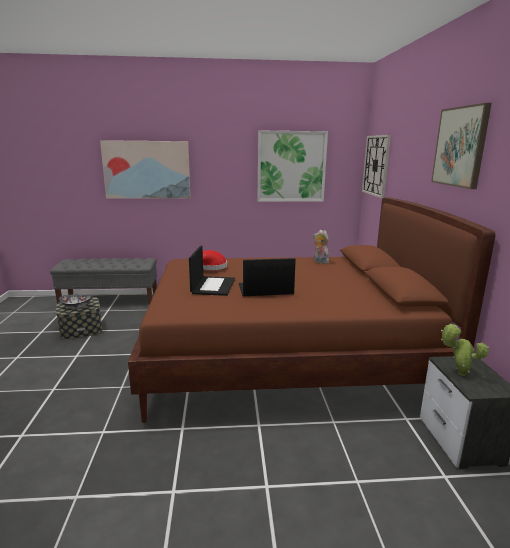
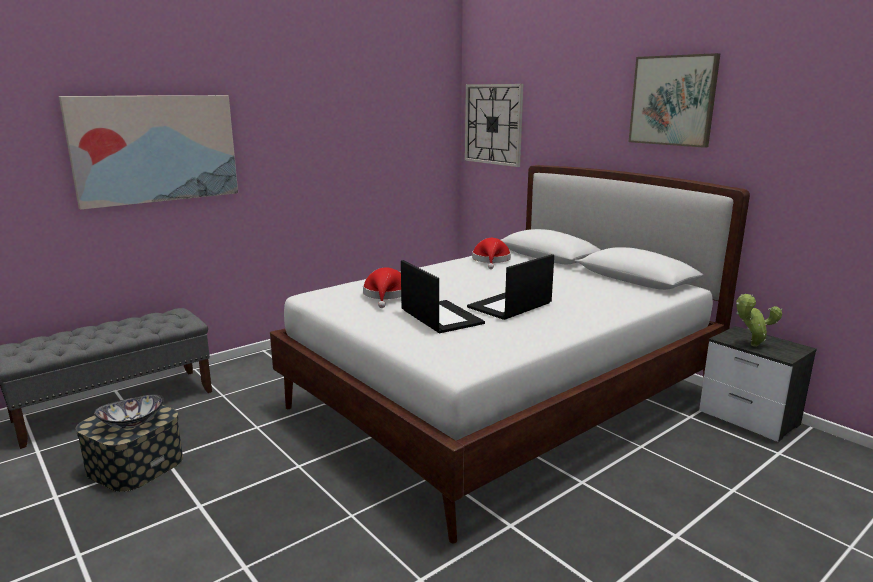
camera: 35 degrees left, 0 degrees up
brown bed [128,198,496,423] -> white bed [270,165,750,544]
picture [257,130,328,202] -> none
plush toy [313,230,329,264] -> red hat [472,238,511,269]

